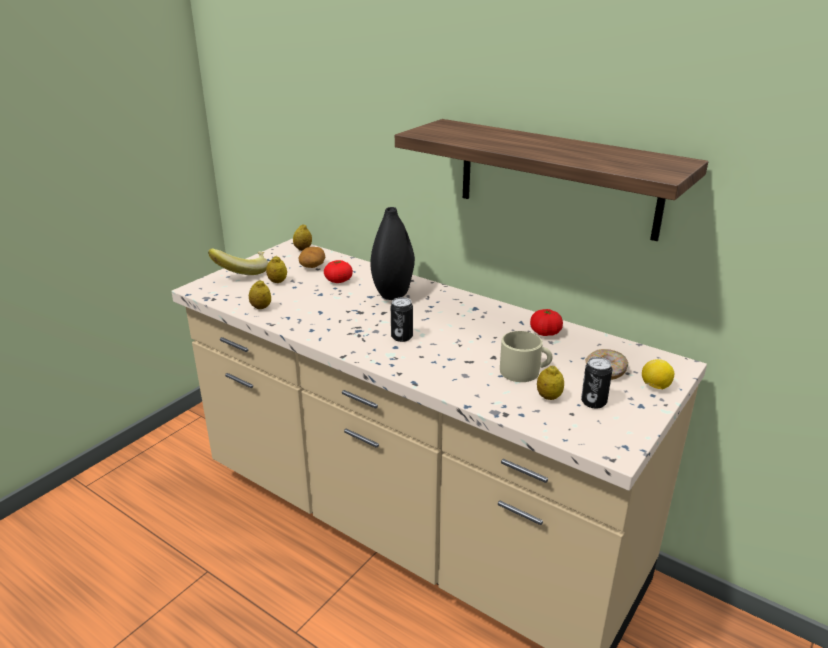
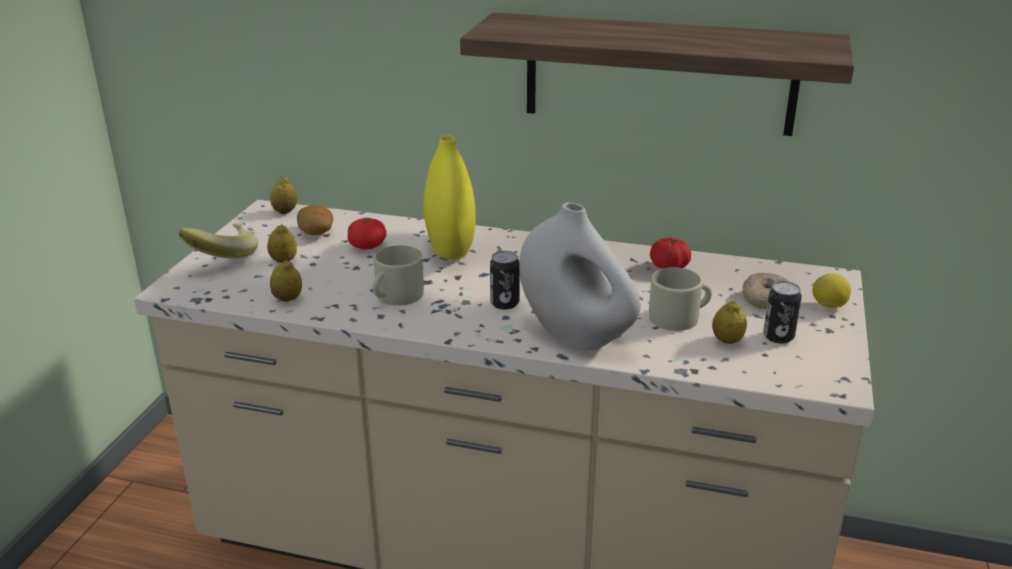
camera: 20 degrees left, 0 degrees up
black vase [371,207,415,300] -> yellow vase [423,135,476,260]
none -> beige mug [373,245,424,306]
none -> white vase [519,202,641,351]

